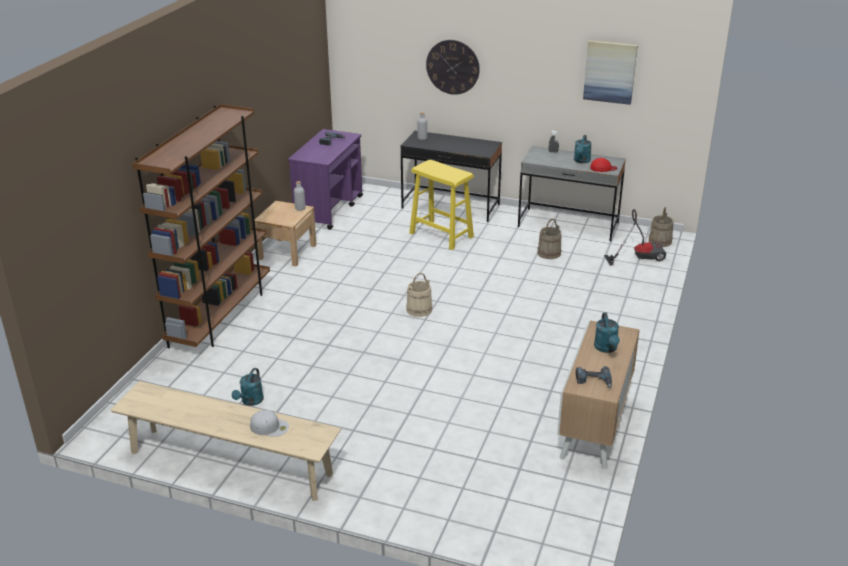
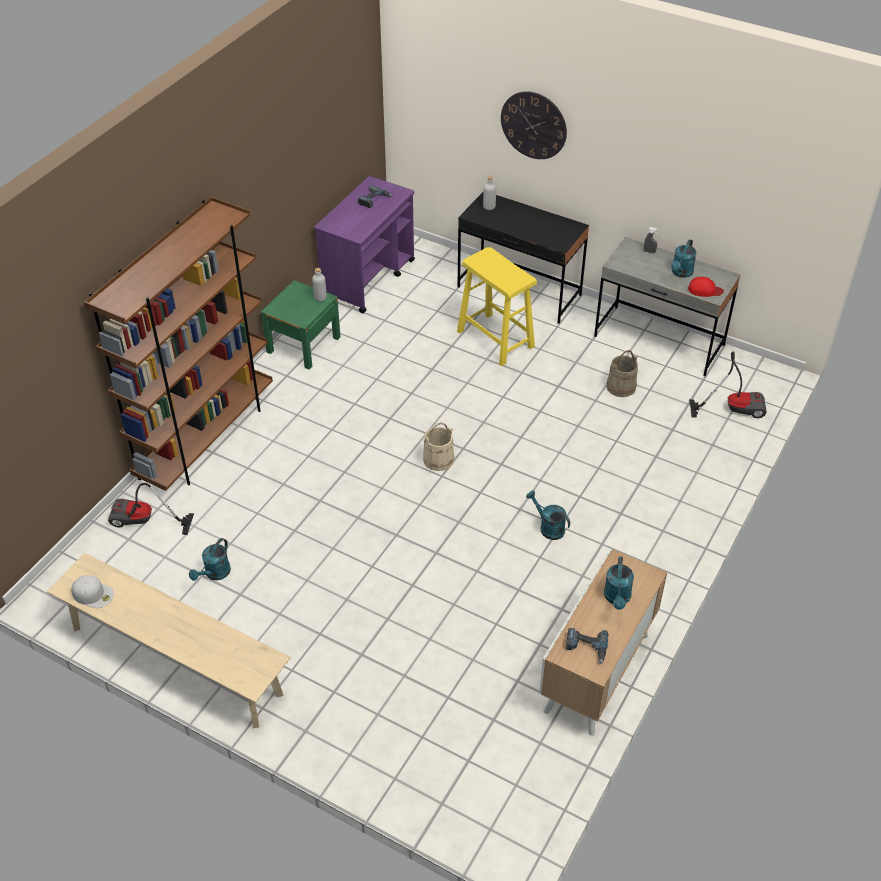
camera: 10 degrees right, 15 degrees up
white cap [250,410,289,437] -> white cap moved to [71,575,114,608]
beige nightstand [255,201,316,266] -> green nightstand [261,280,340,370]
picture [583,40,638,105] -> none
beige bucket [648,207,674,247] -> none
none -> vacuum cleaner [108,483,194,535]
none -> turquoise watering can [526,490,570,540]

